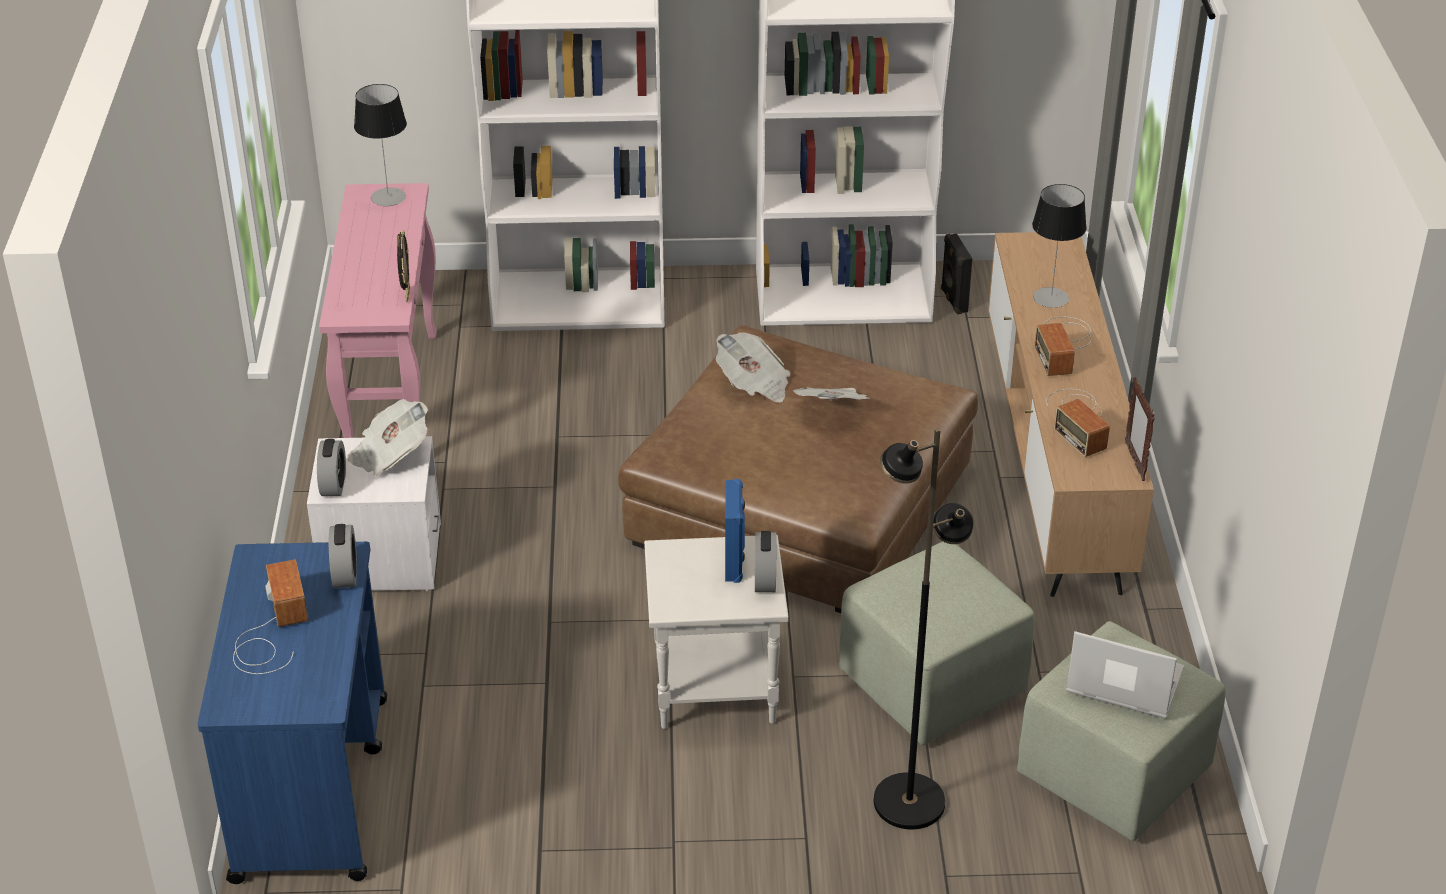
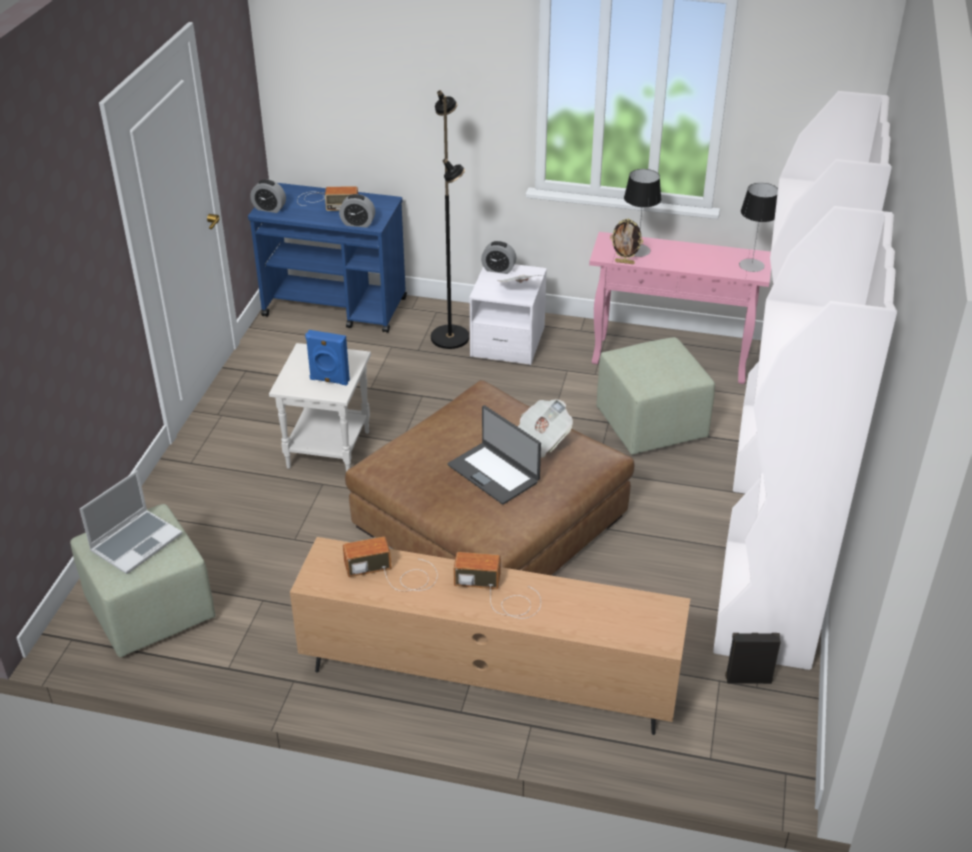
camera: 105 degrees right, 0 degrees up
alarm clock [755,531,777,592] -> alarm clock moved to [250,179,286,213]
newspaper [793,387,870,401] -> laptop [448,405,541,505]
green ottoman [839,542,1035,746] -> green ottoman moved to [596,337,715,455]
black floor lamp [874,428,973,829] -> black floor lamp moved to [431,90,469,349]
table lamp [1032,184,1087,308] -> table lamp moved to [624,169,661,257]
picture frame [1125,377,1155,481] -> none

